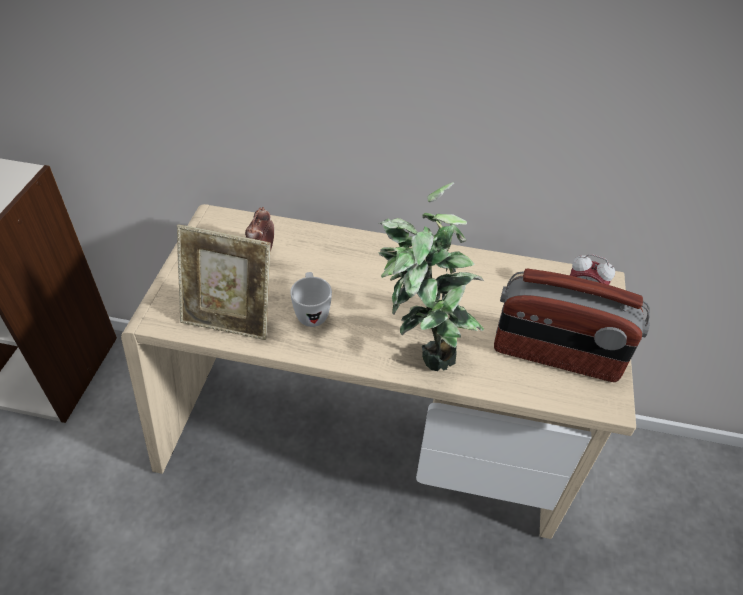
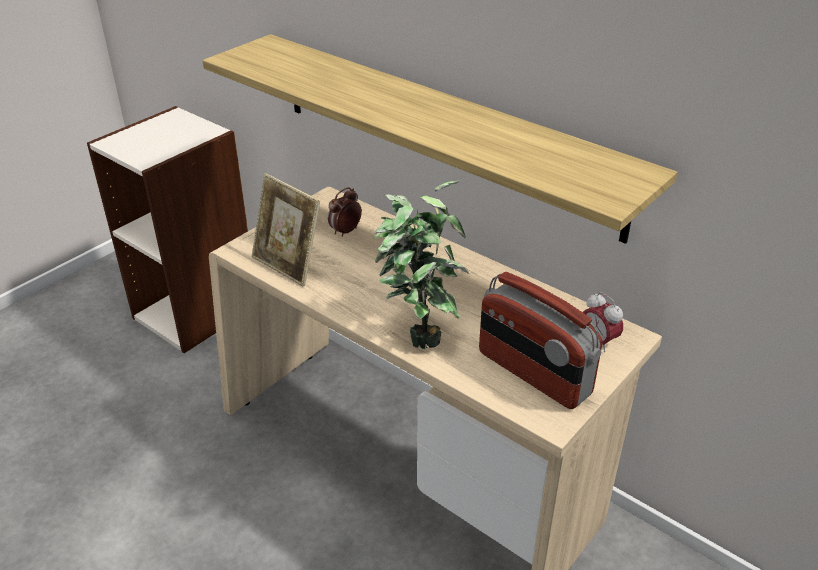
camera: 30 degrees right, 10 degrees down
white mug [290,272,332,327] -> none
none -> shelf [202,34,678,244]

